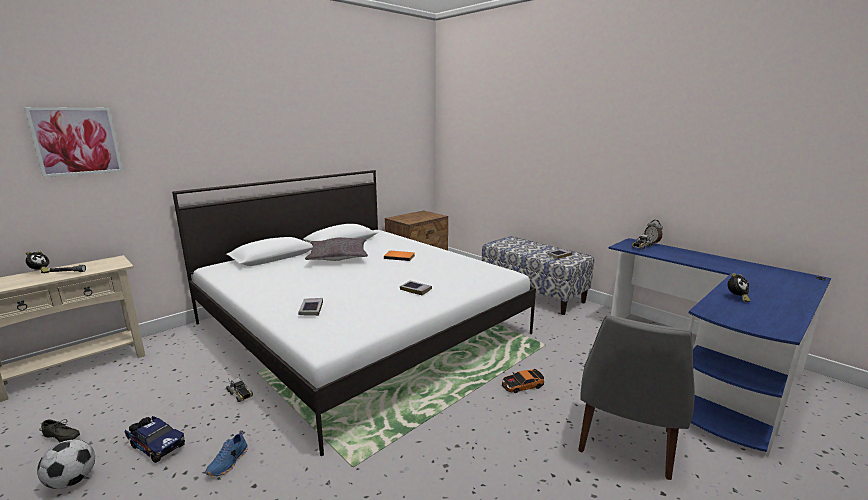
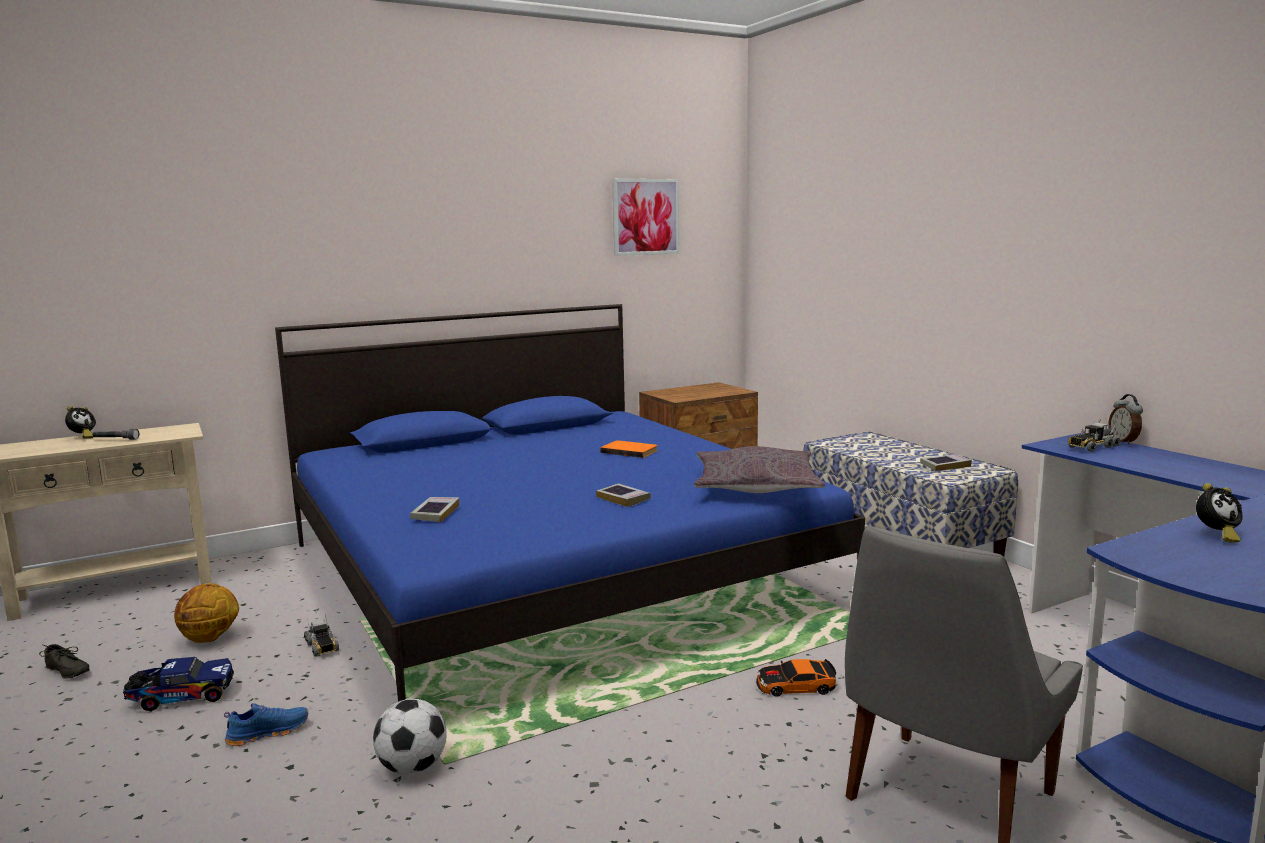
camera: 15 degrees right, 5 degrees down
picture [24,107,123,178] -> picture moved to [612,179,680,256]
football [37,440,95,489] -> football moved to [373,699,447,774]
toy truck [124,416,185,463] -> toy truck turned 60 degrees counterclockwise [123,657,234,711]
white bed [172,170,536,456] -> blue bed [275,304,865,702]
blue shoe [205,430,248,476] -> blue shoe turned 150 degrees counterclockwise [224,703,308,746]
grey pillow [305,237,368,261] -> grey pillow moved to [694,446,825,493]
none -> basketball [174,583,239,643]

